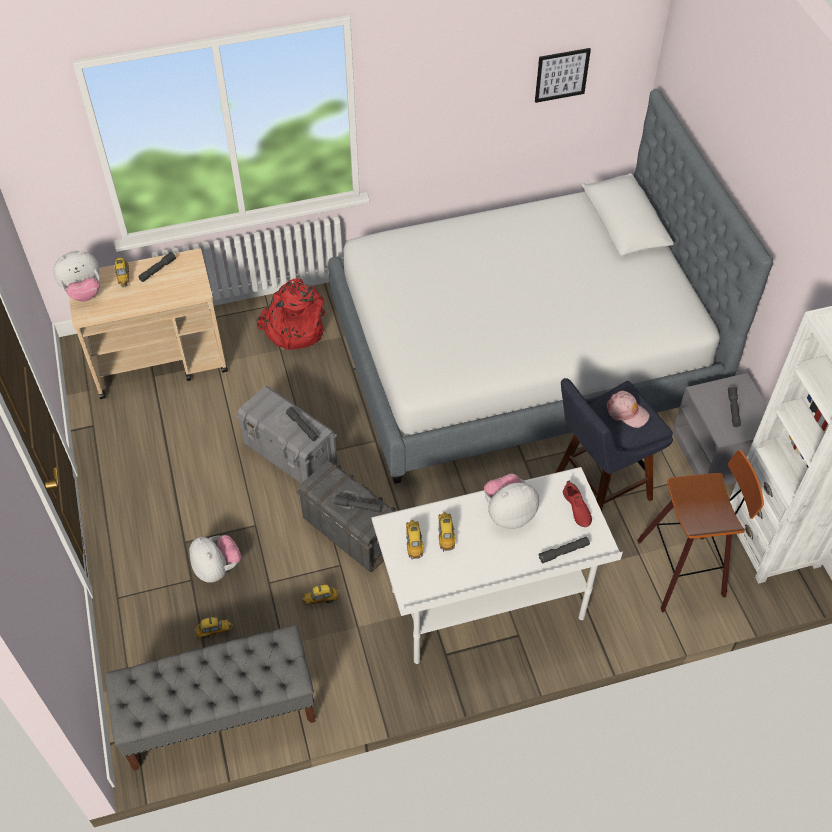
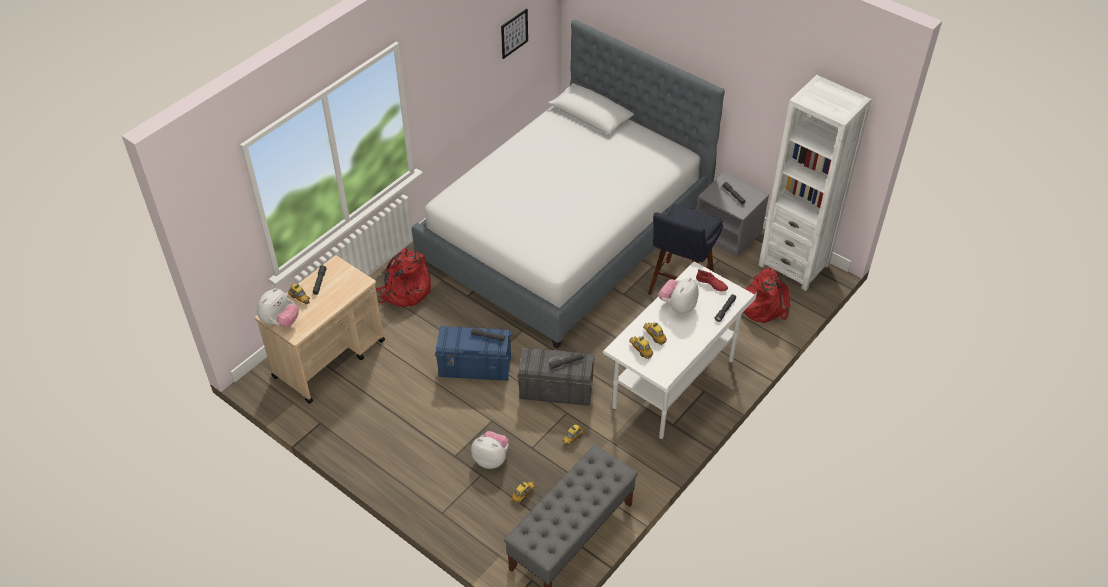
camera: 35 degrees left, 5 degrees down
grey storage box [236,386,337,483] -> blue storage box [435,326,511,381]
pink cap [606,391,650,428] -> none
stool [637,450,764,612] -> red backpack [744,267,790,323]

